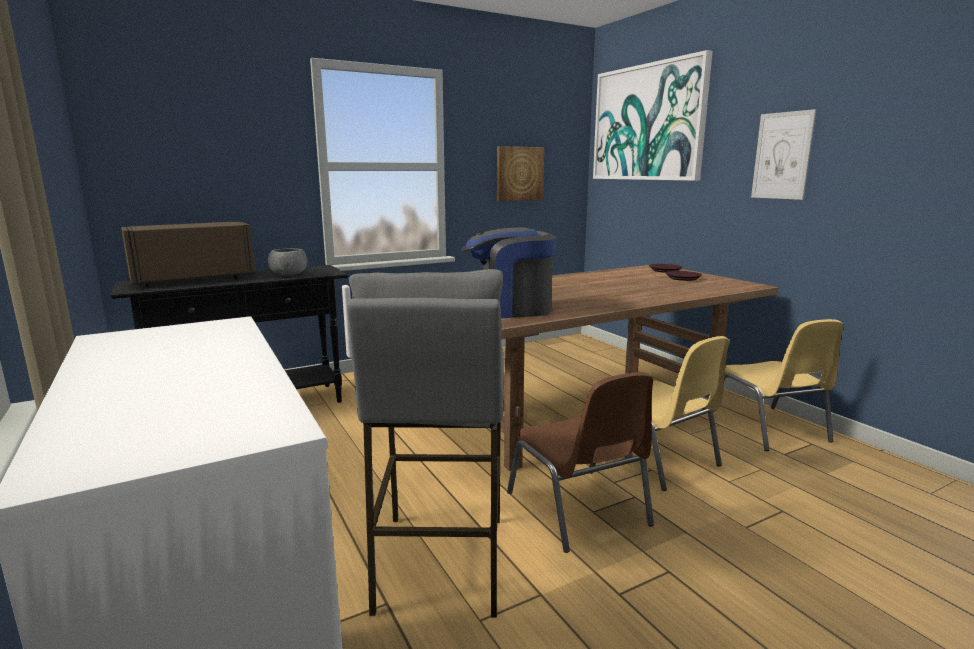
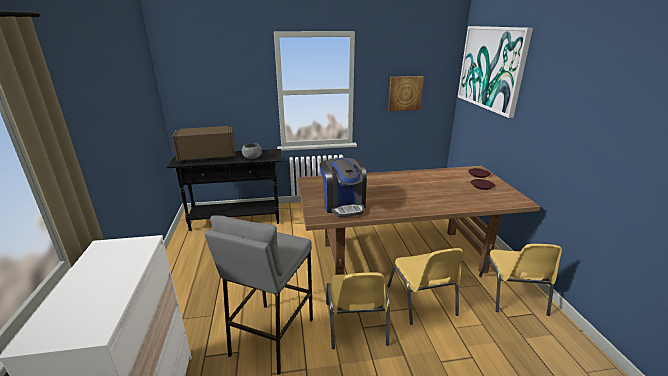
camera: 20 degrees right, 10 degrees up
coffee machine [462,227,557,318] -> coffee machine turned 120 degrees counterclockwise [320,158,367,217]
brown chair [507,372,654,553] -> yellow chair [326,272,390,349]
picture [751,109,816,200] -> none

